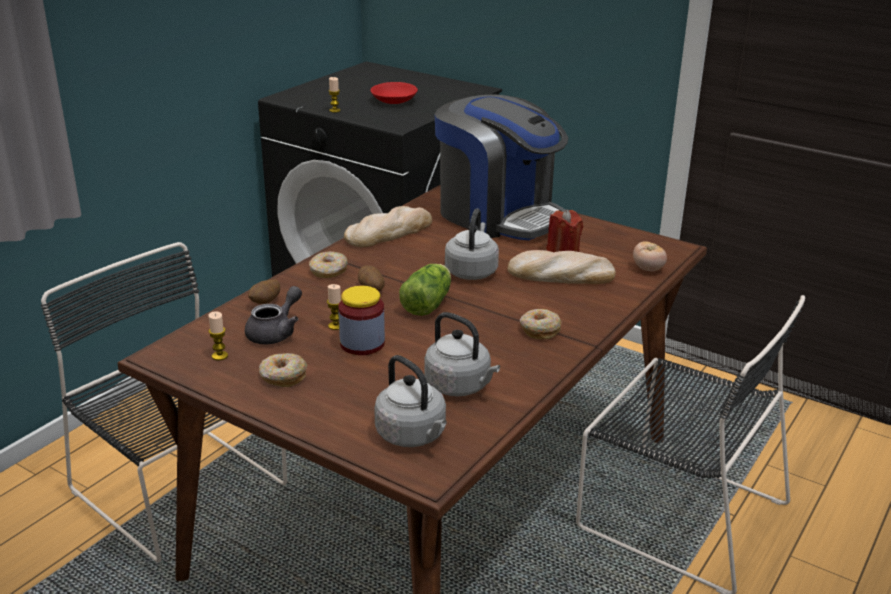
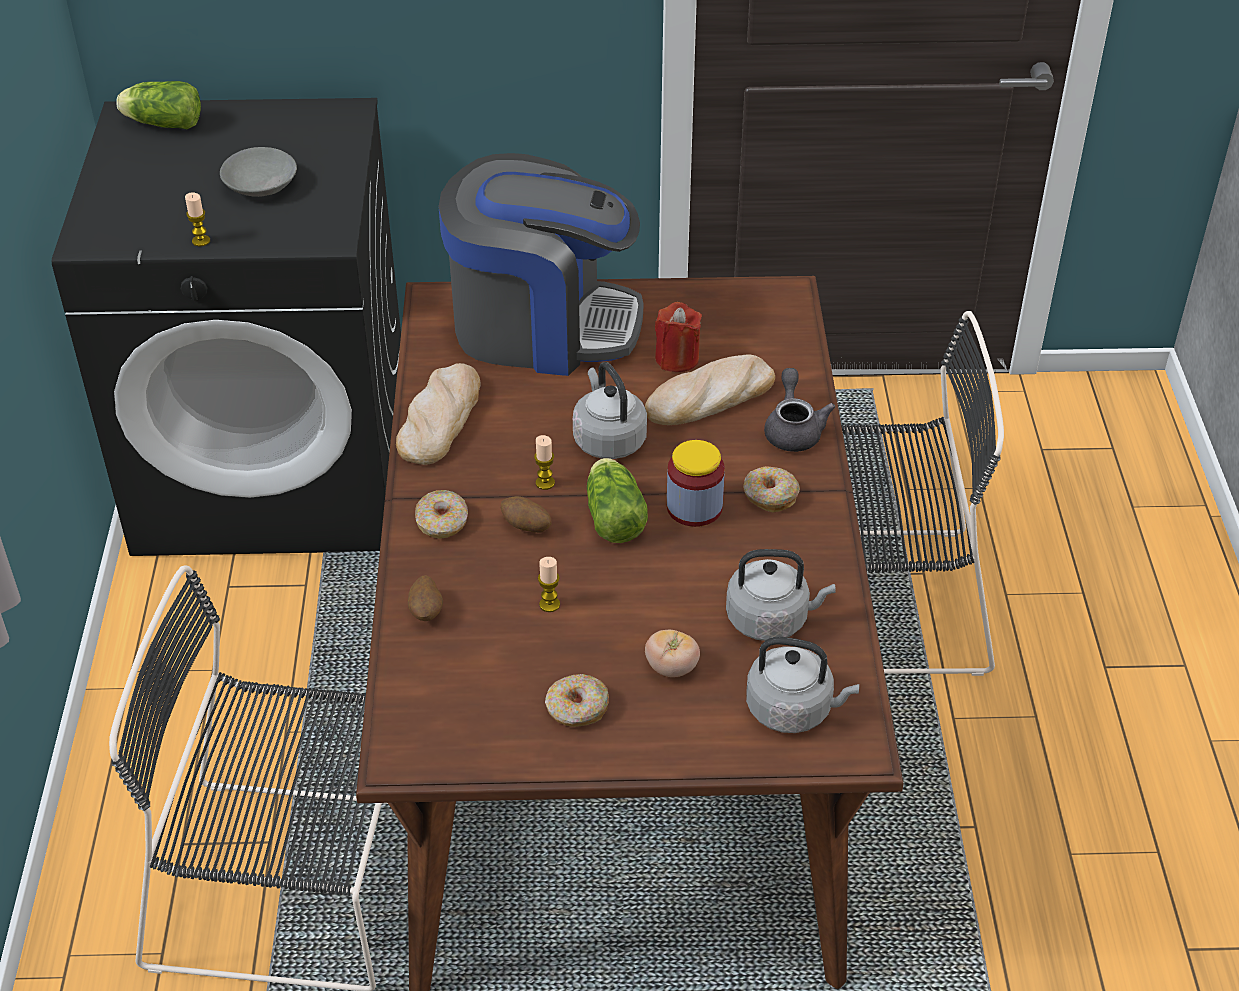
camera: 35 degrees left, 15 degrees up
candle [208,311,228,361] -> candle moved to [534,435,555,490]
grey teapot [245,286,302,344] -> grey teapot moved to [764,368,835,452]
jar [338,286,385,355] -> jar moved to [667,440,725,527]
red bowl [370,82,418,104] -> grey bowl [220,147,297,197]
tomato [633,241,667,271] -> tomato moved to [645,630,700,677]
none -> lettuce [116,81,201,129]

